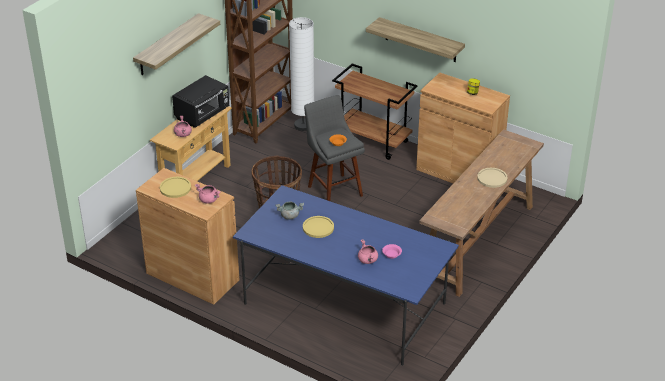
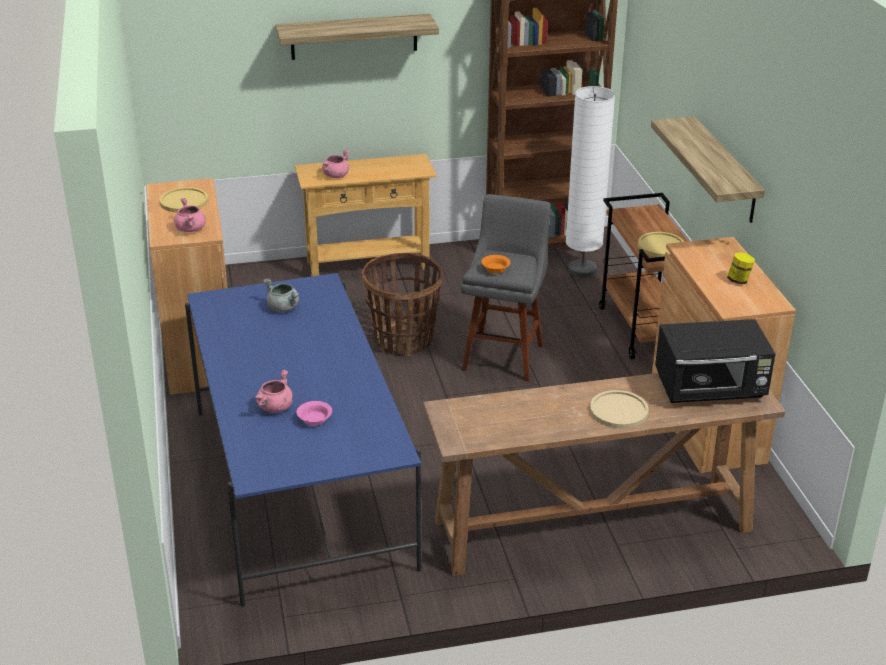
camera: 45 degrees right, 5 degrees down
black microwave [172,75,229,128] -> black microwave moved to [655,319,775,403]
yellow plate [303,216,334,238] -> yellow plate moved to [638,232,684,257]

